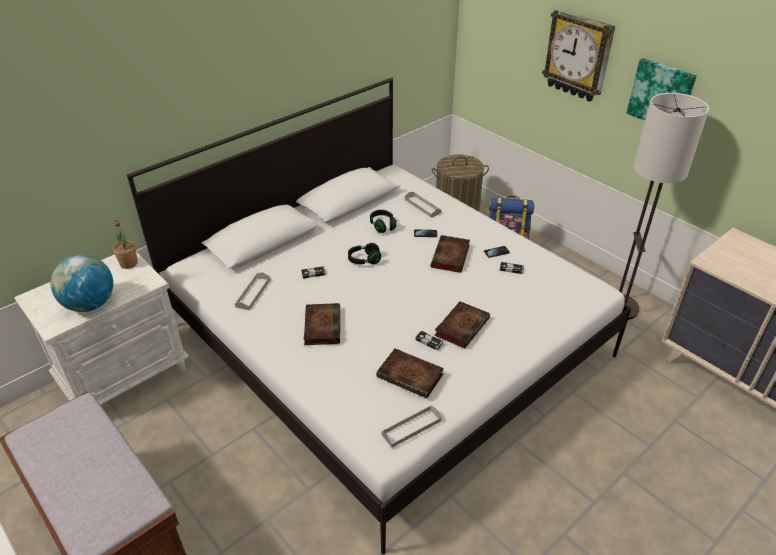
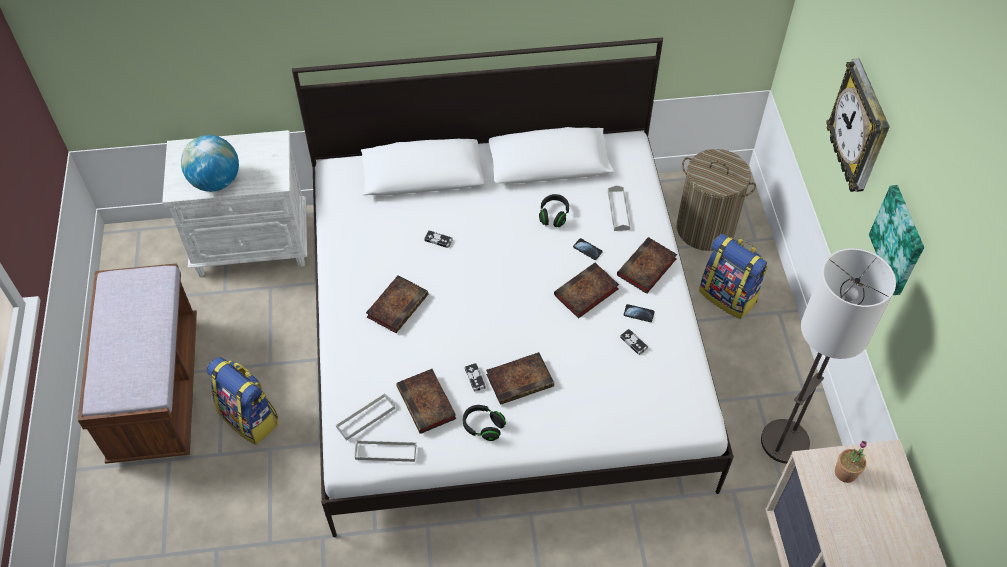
camera: 35 degrees right, 15 degrees up
potted plant [113,220,138,269] -> potted plant moved to [835,441,867,483]
grey tray [235,272,270,310] -> grey tray moved to [336,393,395,441]
black headphones [348,243,381,264] -> black headphones moved to [463,405,506,441]
none -> backpack [207,357,278,445]
none -> book [617,237,678,294]

